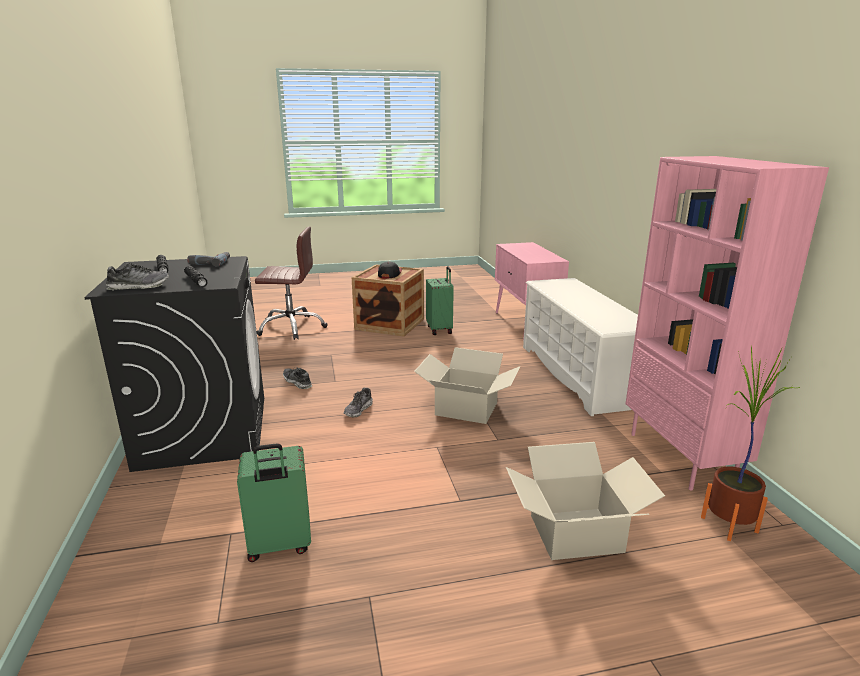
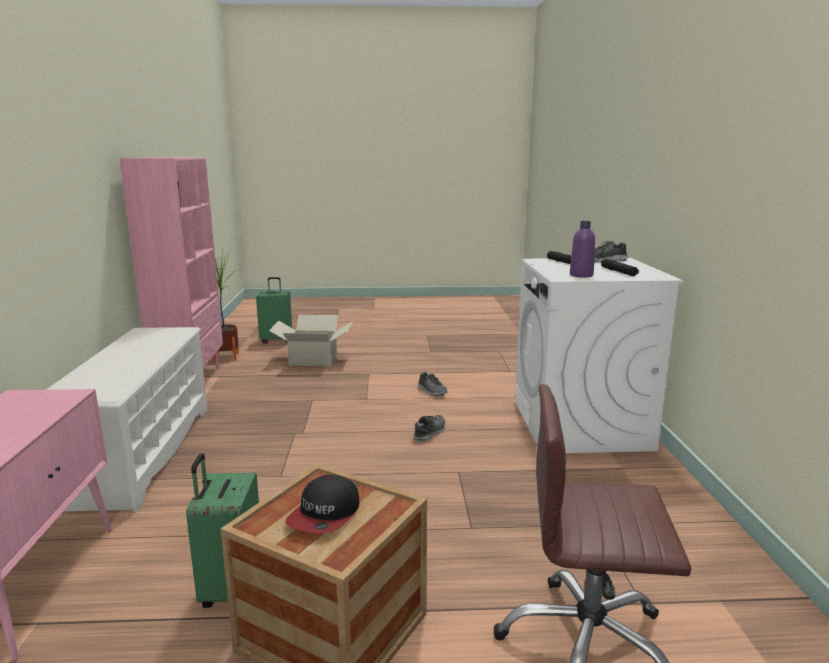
camera: 170 degrees left, 5 degrees down
black washing machine [84,256,264,472] -> white washing machine [515,258,683,453]
power drill [187,252,230,267] -> purple bottle [570,221,595,278]
green suitcase [237,443,311,562] -> green suitcase moved to [256,277,292,344]
shoe [283,367,312,389] -> shoe moved to [417,372,447,396]
cardboard box [414,347,520,424] -> none

